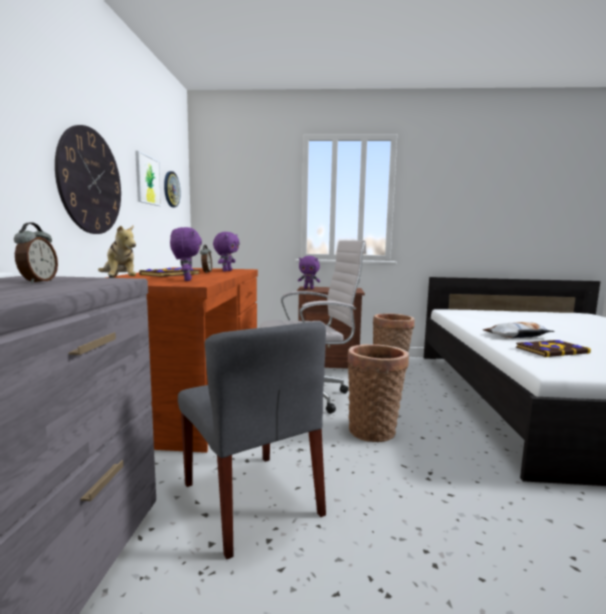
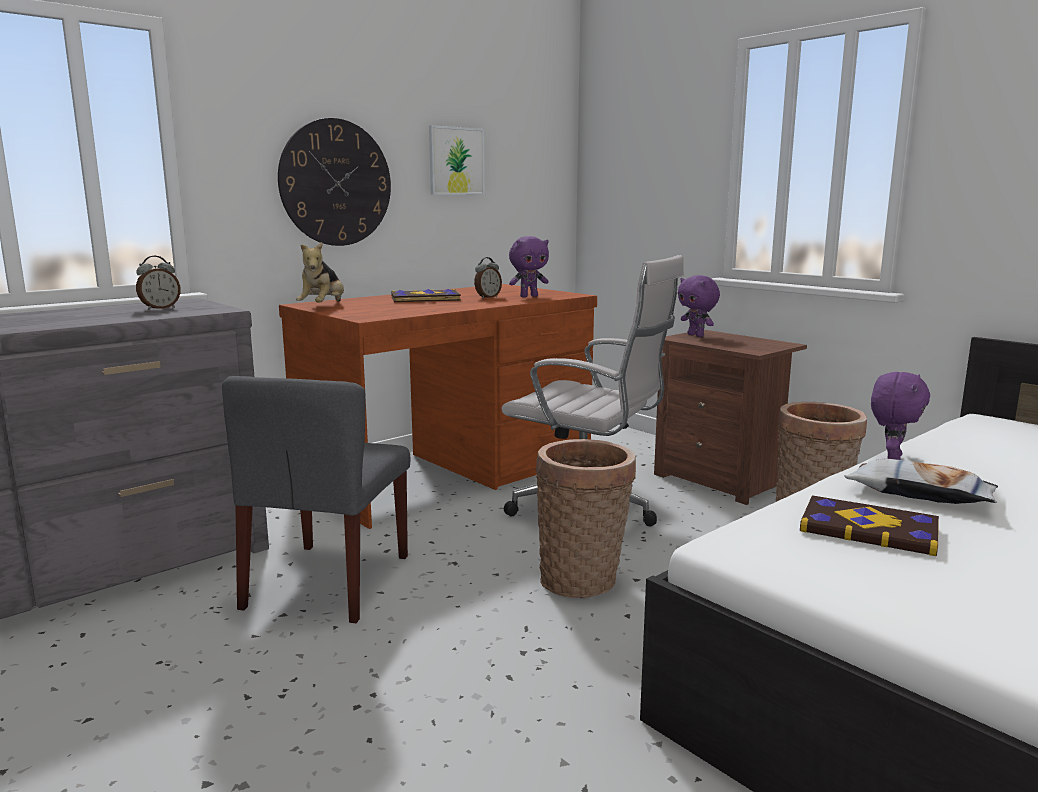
camera: 45 degrees right, 5 degrees up
wall clock [164,171,181,207] -> none
purple plush toy [170,227,202,281] -> purple plush toy moved to [871,372,930,460]

